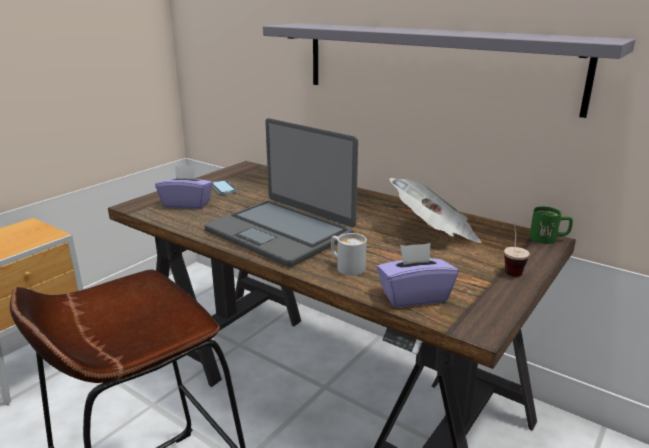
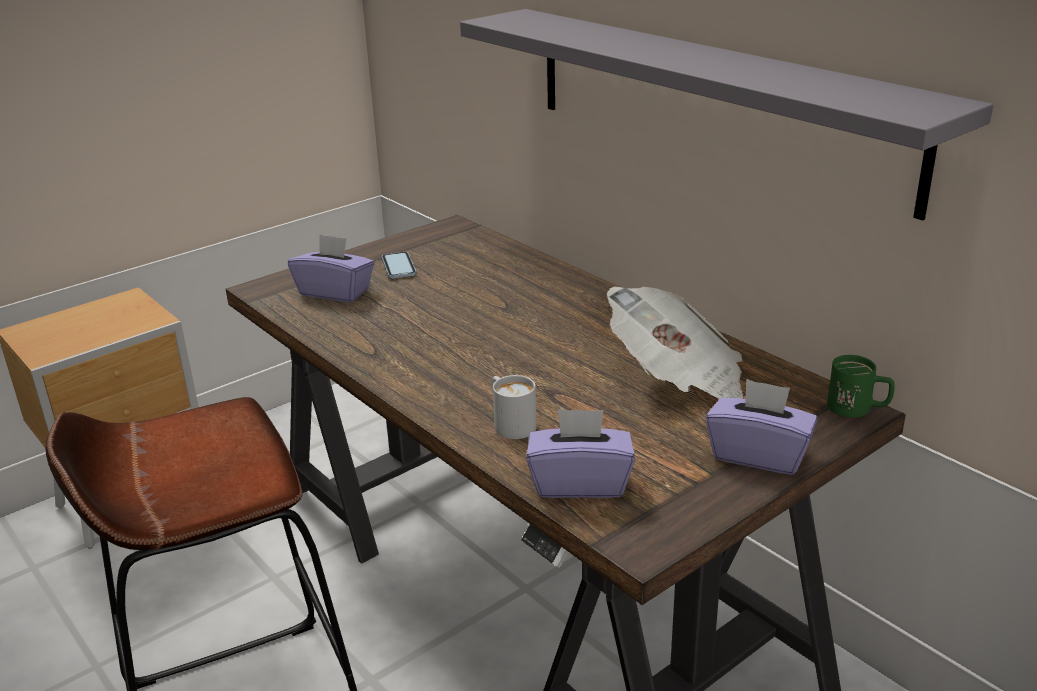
camera: 15 degrees right, 5 degrees up
laptop [204,118,358,267] -> none
cup [504,224,530,277] -> purple tissue box [706,379,818,475]

